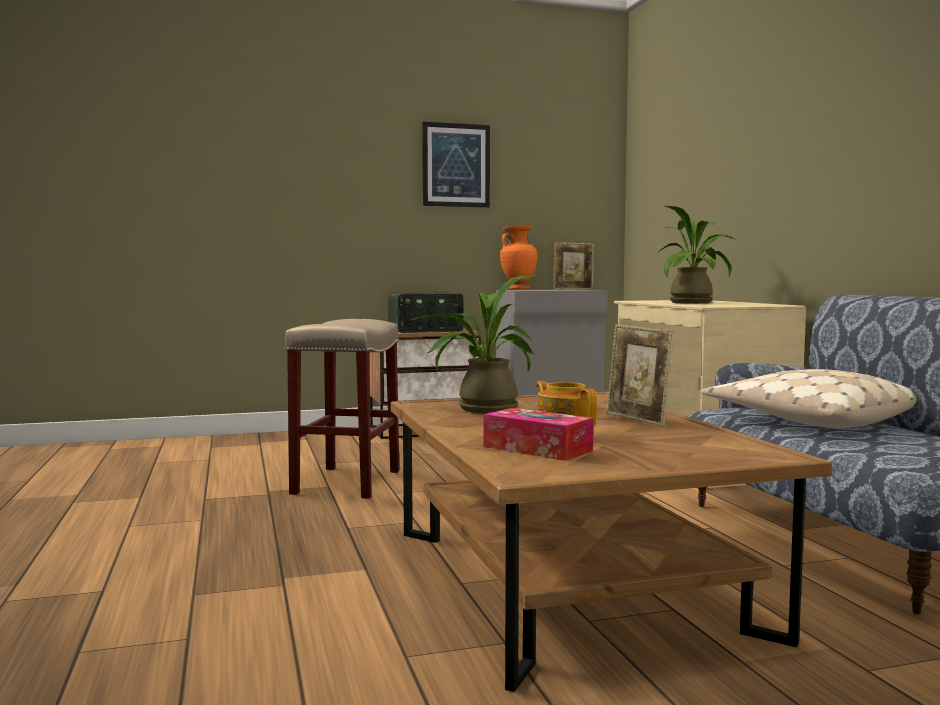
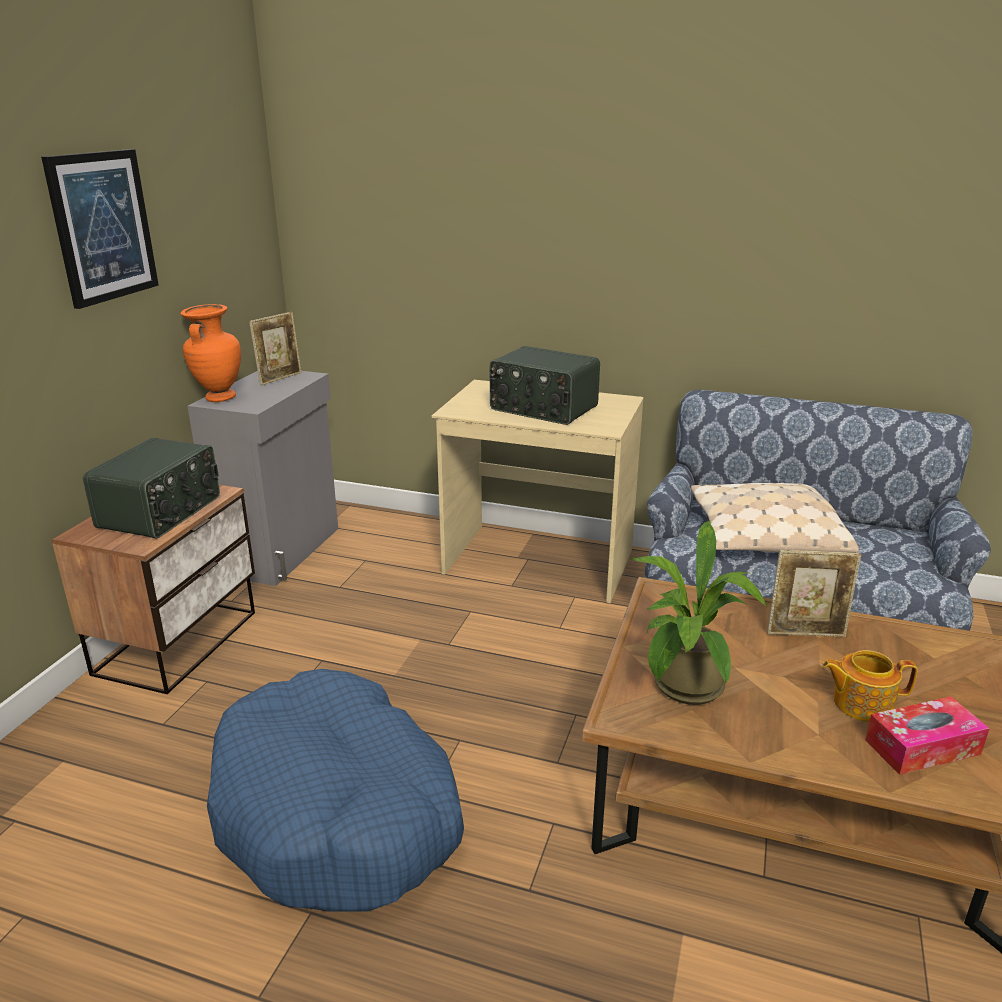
camera: 55 degrees left, 20 degrees up
beige stool [285,319,399,499] -> blue dog bed [207,669,464,912]
potted plant [658,206,738,304] -> radio [490,346,600,425]

